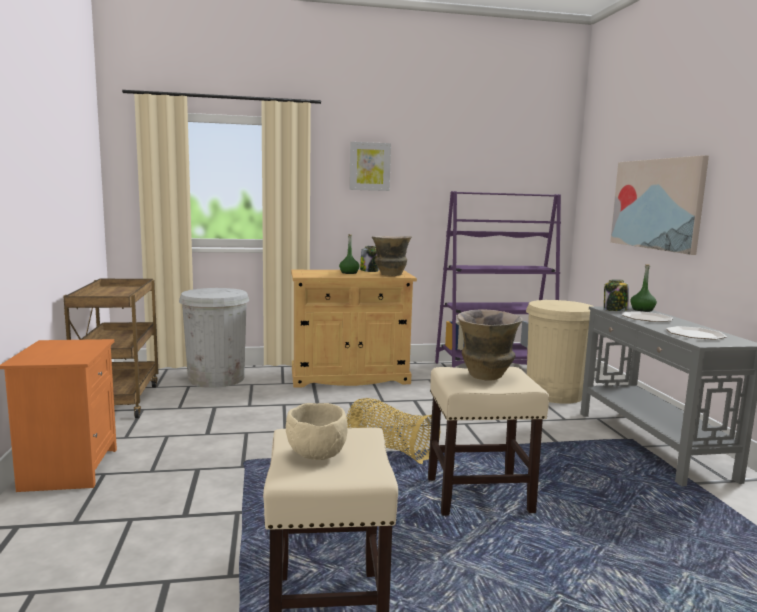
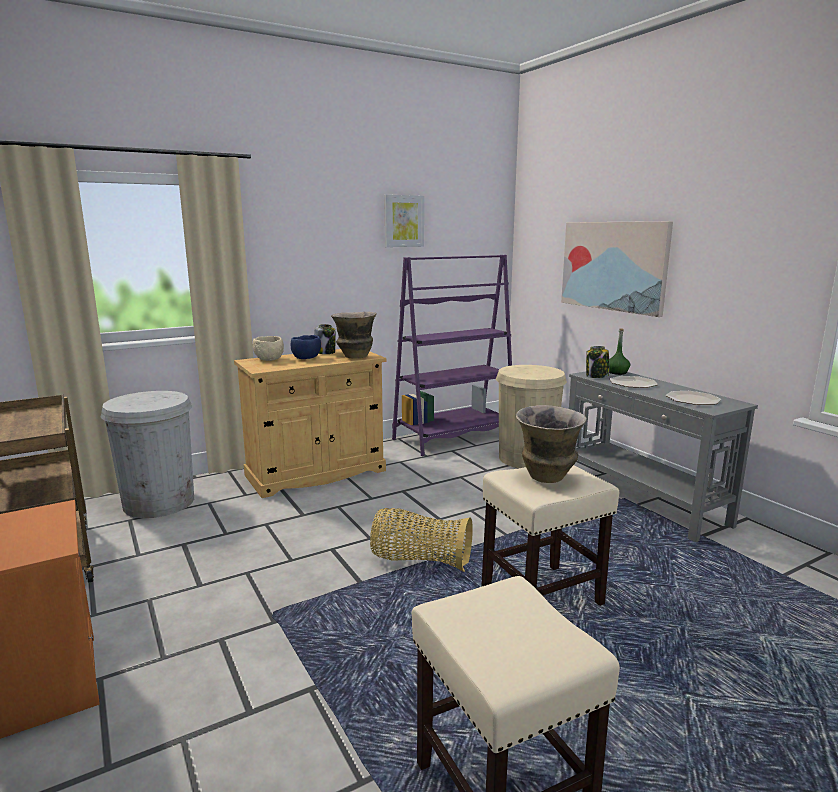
camera: 20 degrees left, 5 degrees up
beige bowl [286,403,348,460] -> beige bowl moved to [253,336,284,361]
green bottle [339,234,360,274] -> blue bowl [291,335,321,359]
picture [349,142,391,191] -> picture moved to [384,195,424,247]

